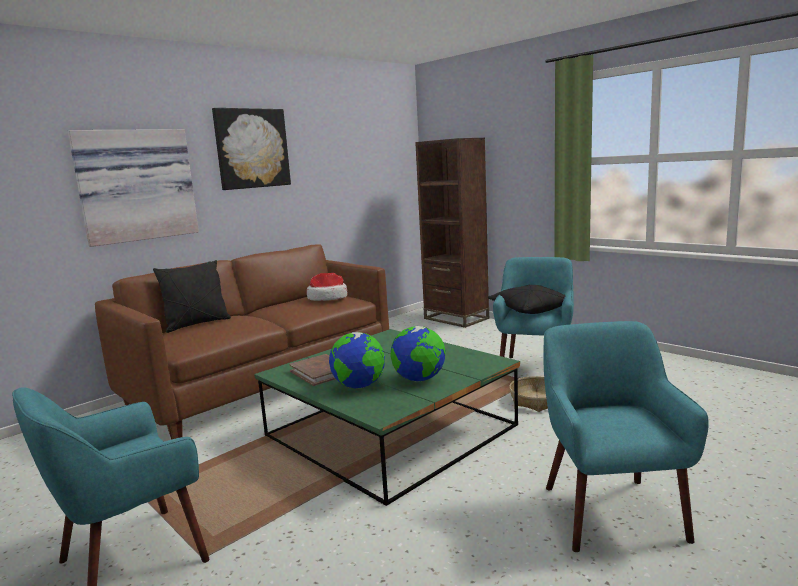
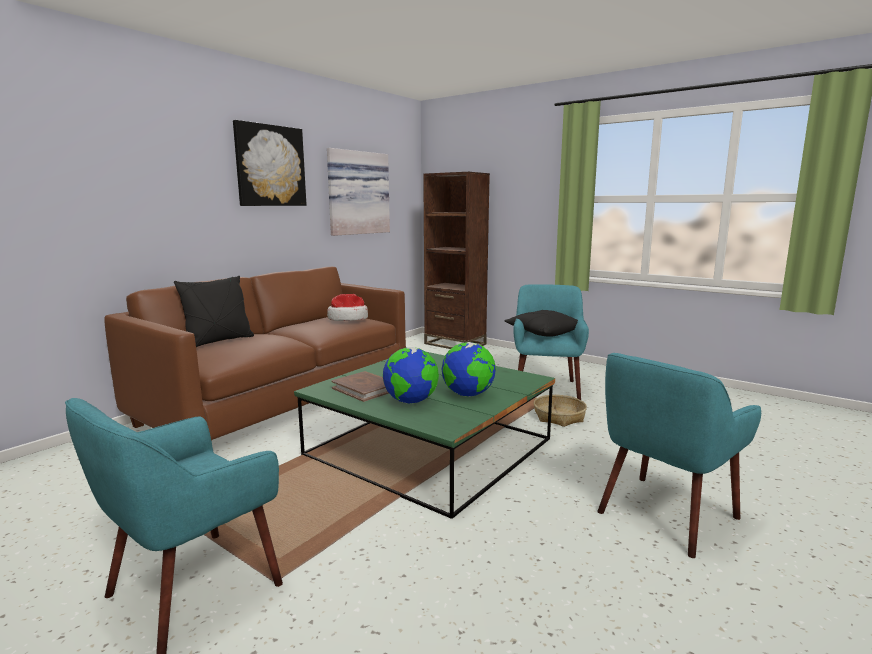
camera: 10 degrees left, 0 degrees up
picture [68,129,199,247] -> picture moved to [327,148,390,236]
turquoise armchair [544,321,709,552] -> turquoise armchair turned 120 degrees counterclockwise [597,353,761,558]

